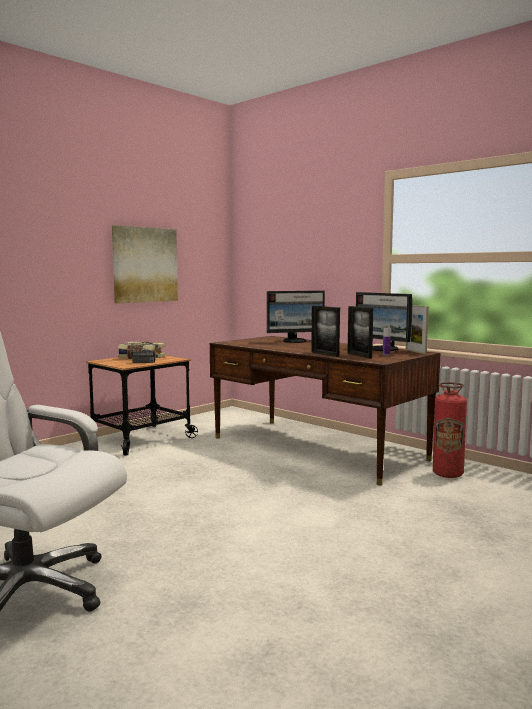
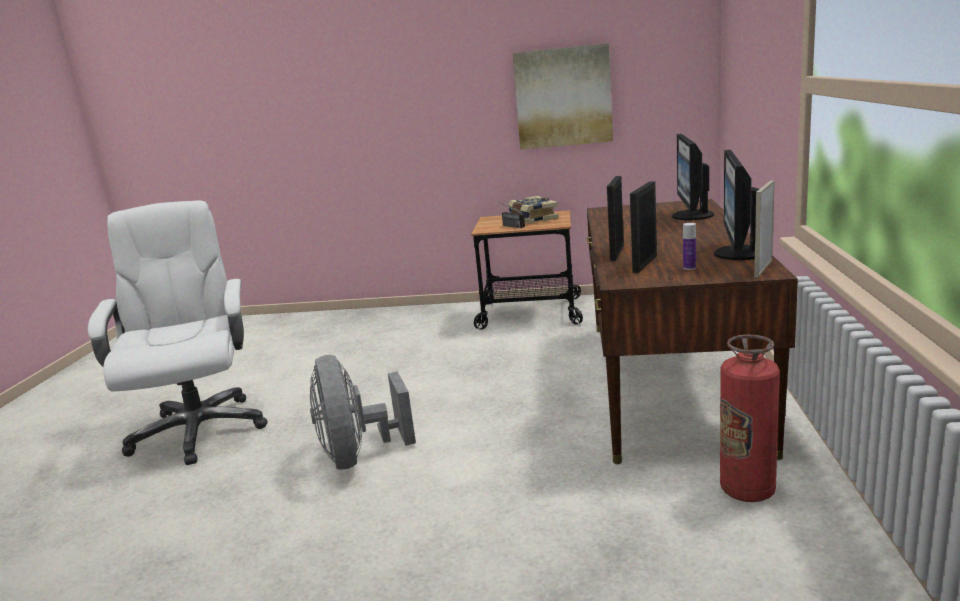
camera: 55 degrees right, 10 degrees up
monitor [267,291,325,343] -> monitor turned 60 degrees clockwise [672,134,714,220]
none -> grey fan [310,355,416,469]

